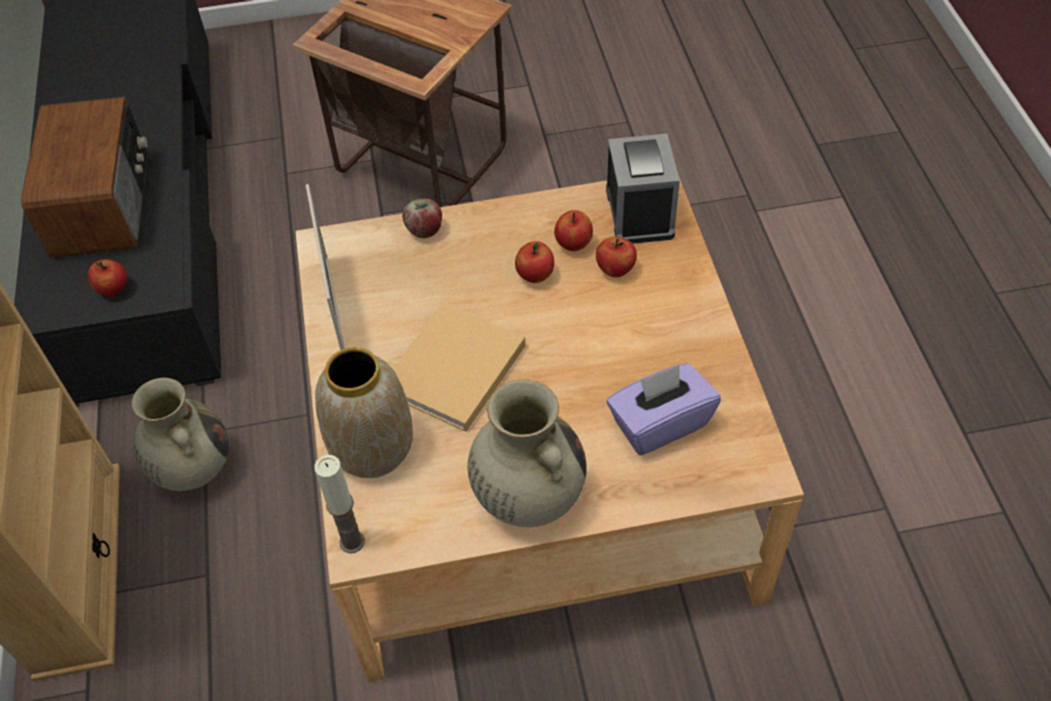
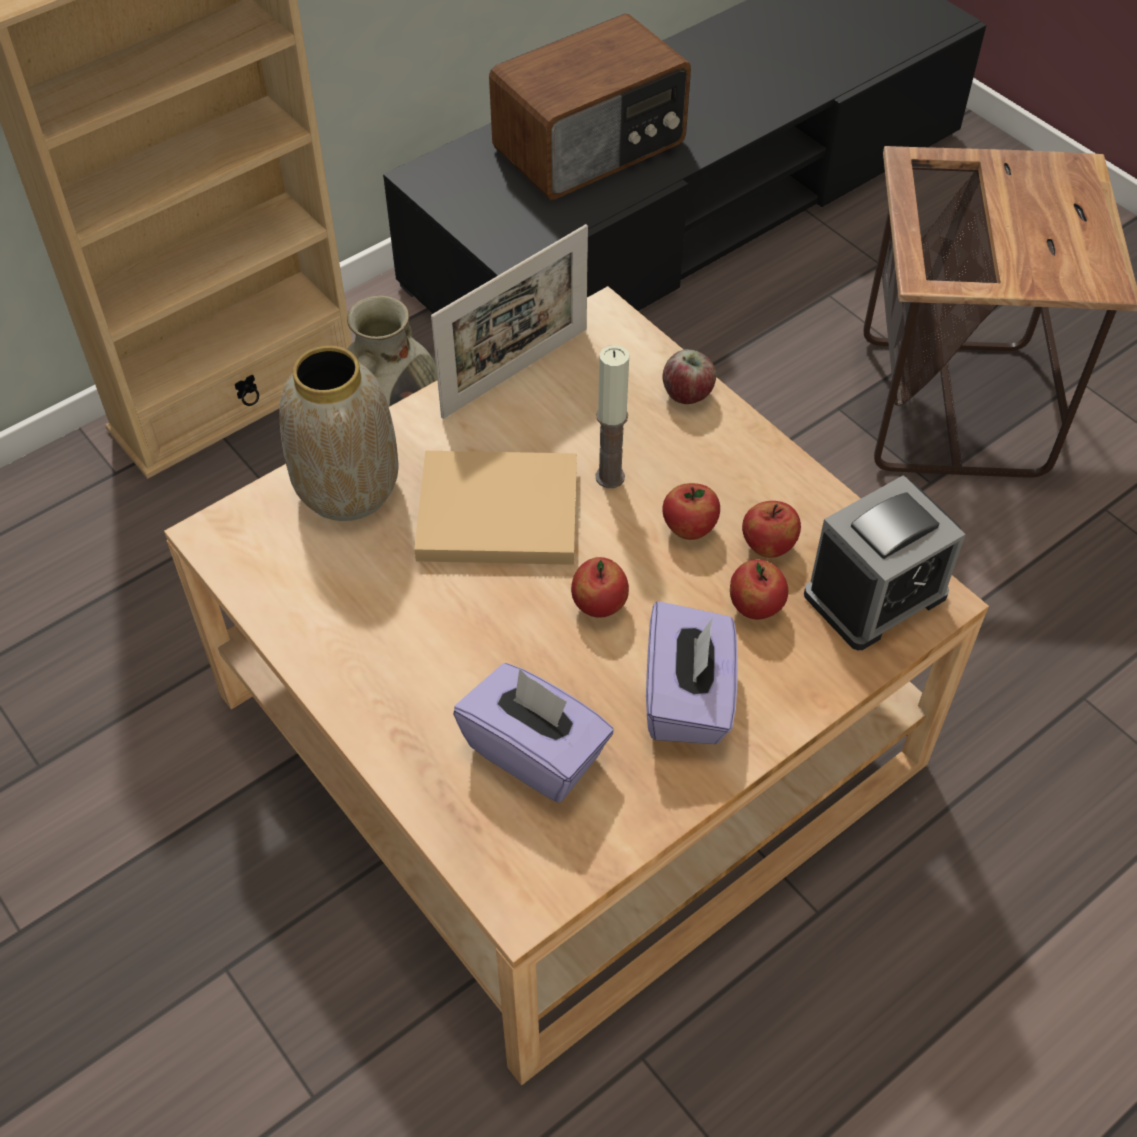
camera: 60 degrees right, 0 degrees up
apple [88,259,127,296] -> apple moved to [571,557,629,618]
candle [314,455,365,553] -> candle moved to [595,345,629,488]
beige vase [468,379,587,527] -> none
none -> purple tissue box [646,601,738,744]

